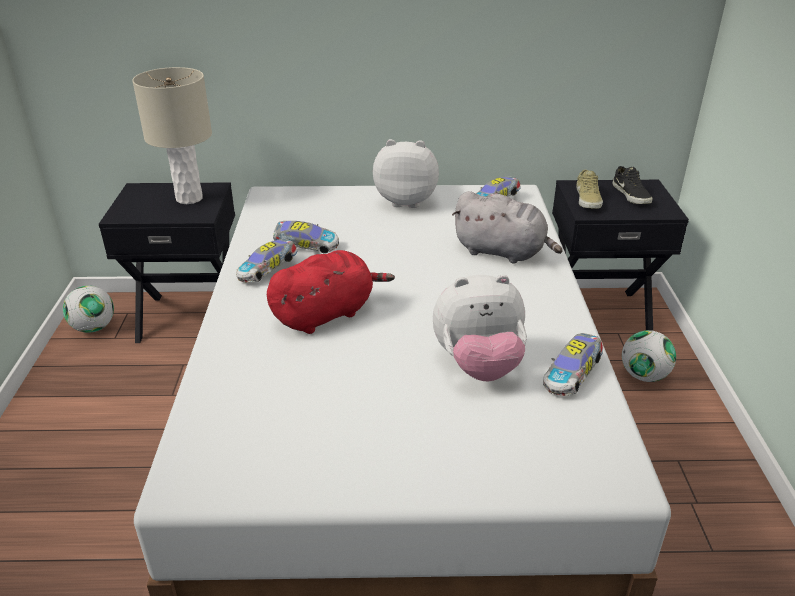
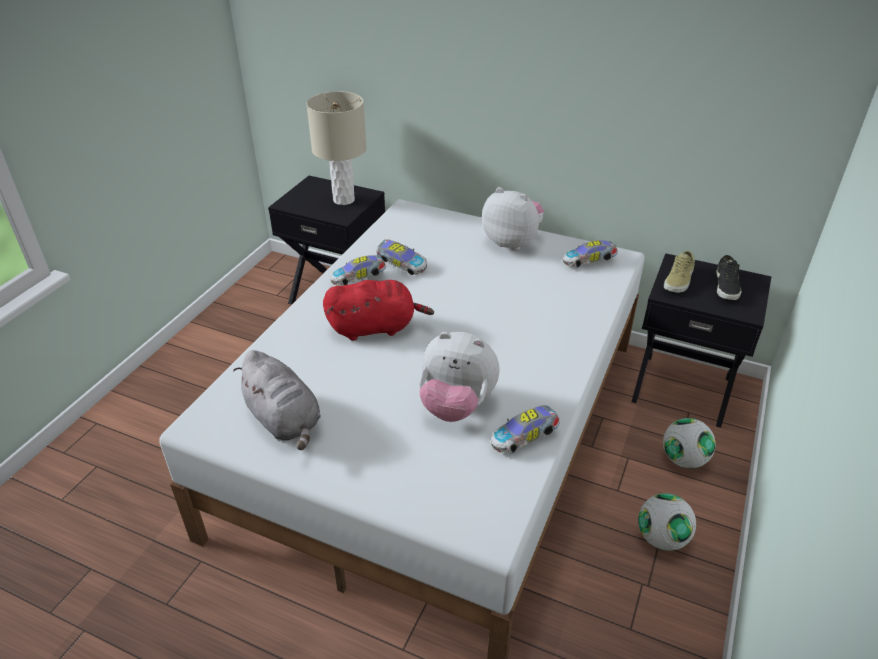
camera: 25 degrees right, 5 degrees up
football [63,286,114,333] -> football moved to [638,493,696,551]
grey plush toy [452,191,562,264] -> grey plush toy moved to [233,350,321,450]

